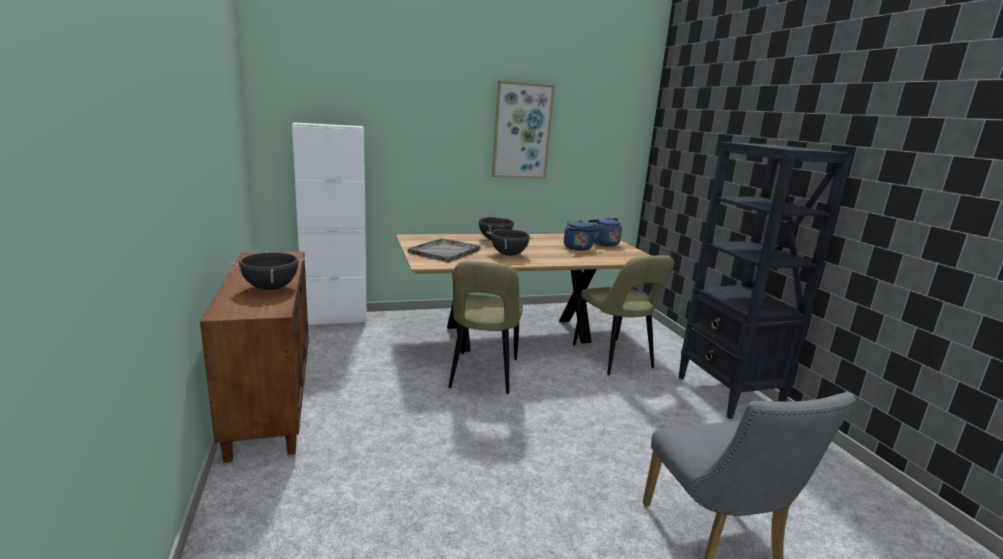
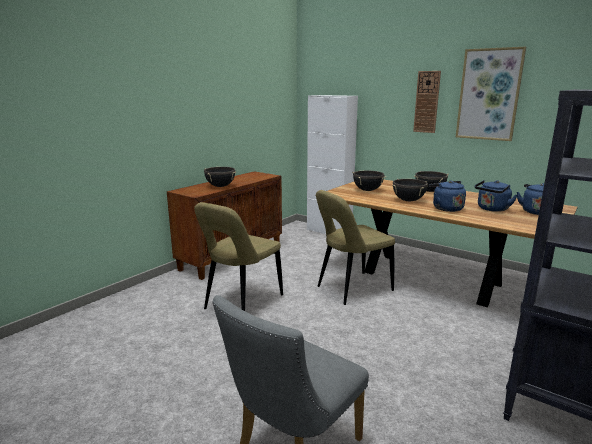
camera: 55 degrees right, 0 degrees up
grey tray [408,238,480,262] -> black cooking pot [352,171,386,191]
beige chair [573,255,674,376] -> beige chair moved to [194,202,283,311]
none -> wall clock [413,71,441,133]
none -> blue kettle [429,180,466,212]

